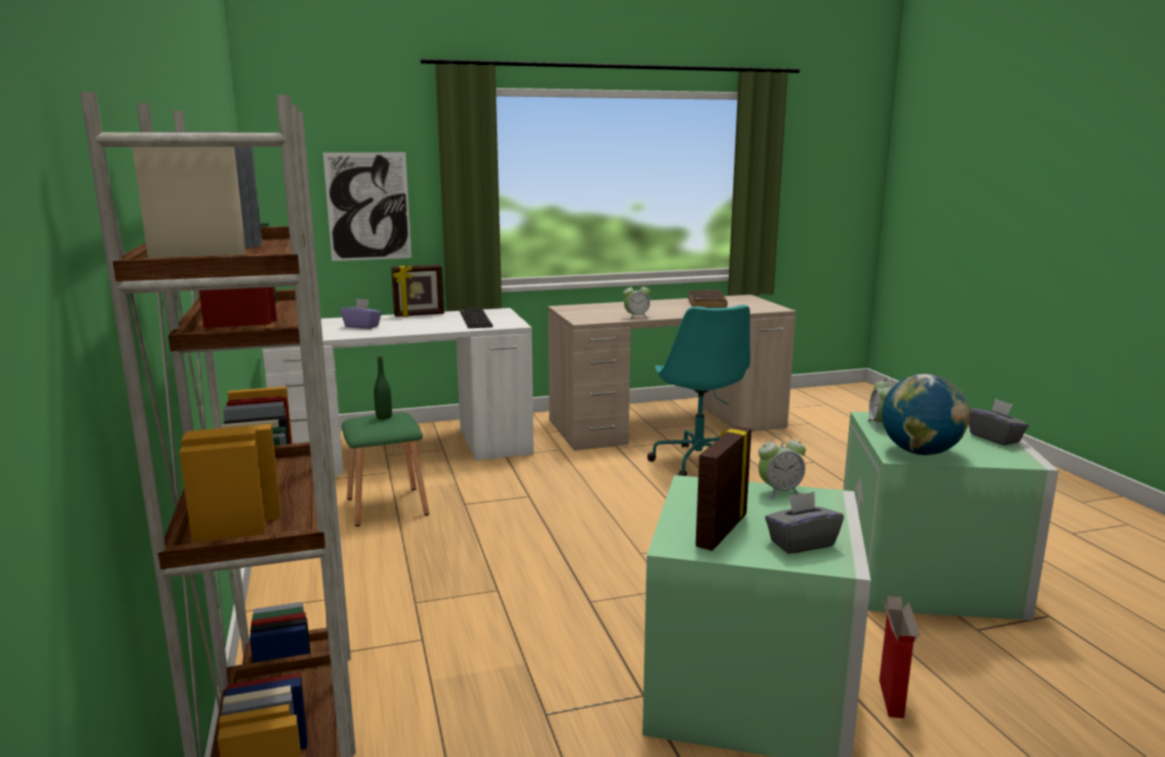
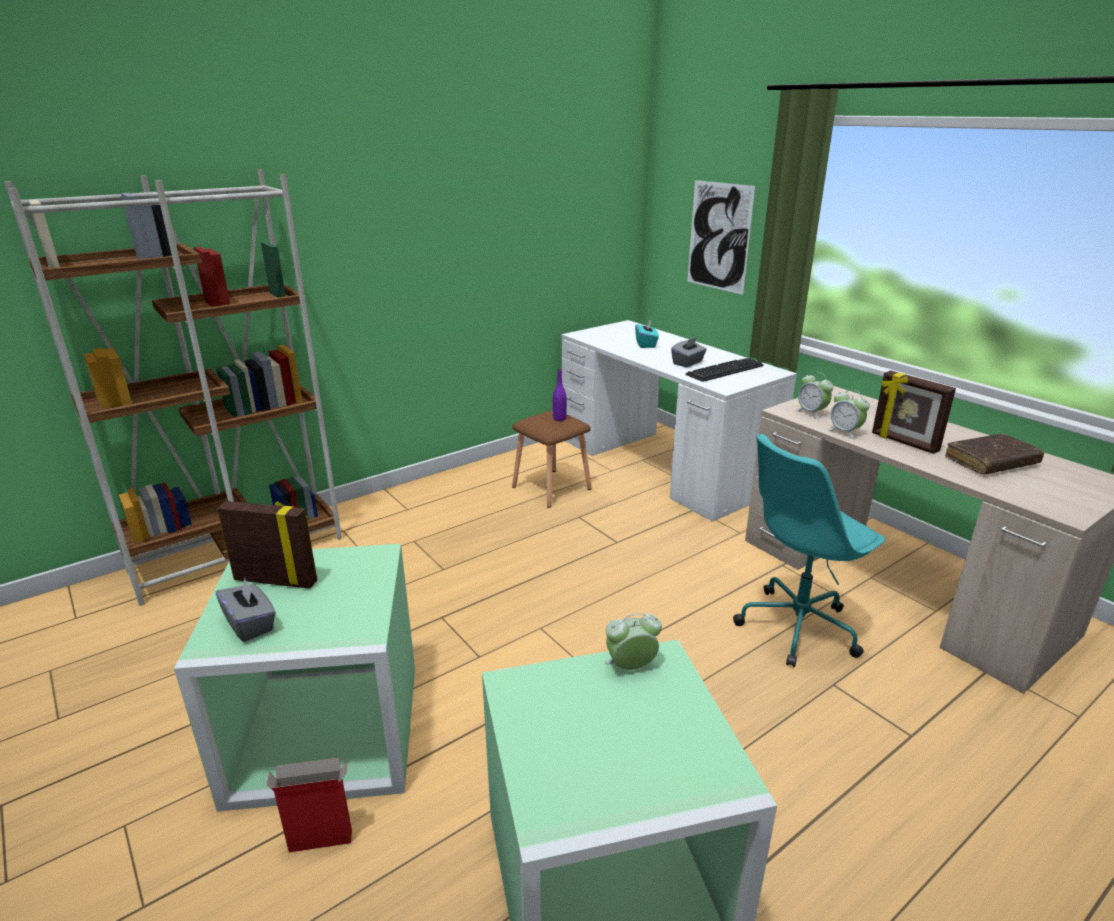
camera: 70 degrees right, 10 degrees up
purple tissue box [340,298,382,329] -> turquoise tissue box [635,320,659,348]
green stool [342,413,429,526] -> brown stool [512,410,592,508]
green bottle [374,356,392,419] -> purple bottle [553,369,567,421]
picture frame [391,264,444,317] -> picture frame moved to [872,370,956,454]
alarm clock [758,434,806,499] -> alarm clock moved to [795,372,833,419]
globe [882,374,970,455] -> none
grey tissue box [969,399,1029,446] -> grey tissue box moved to [671,337,707,367]

